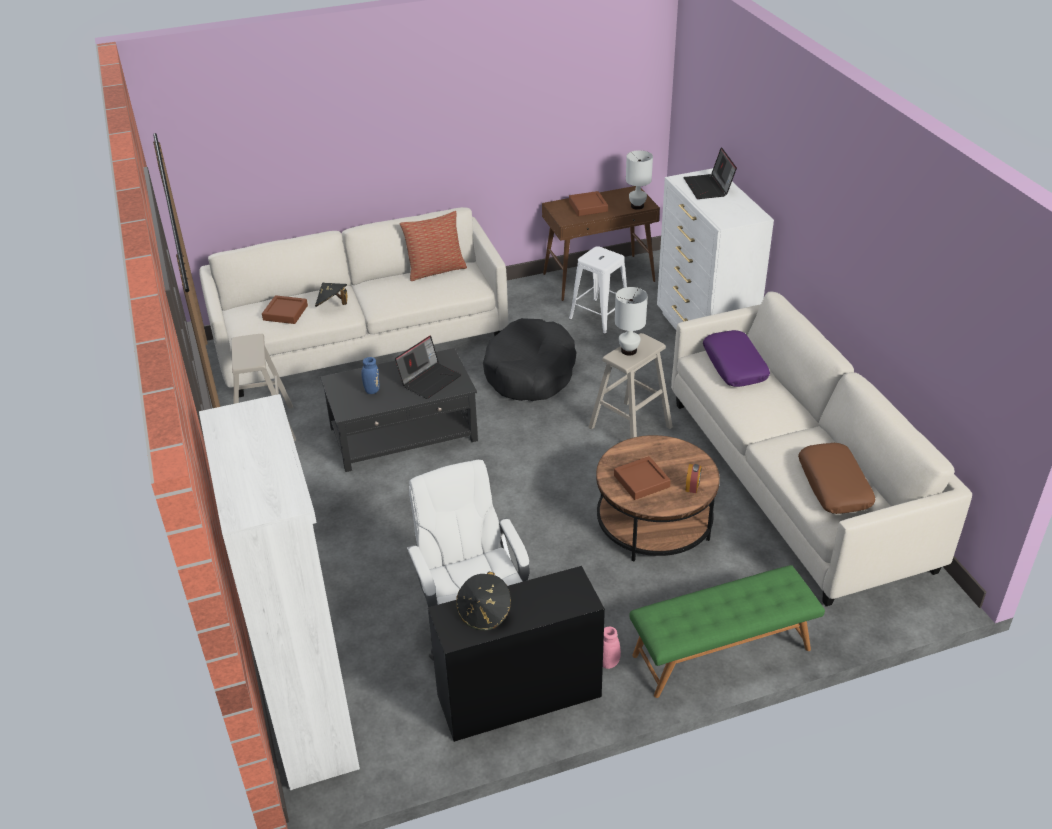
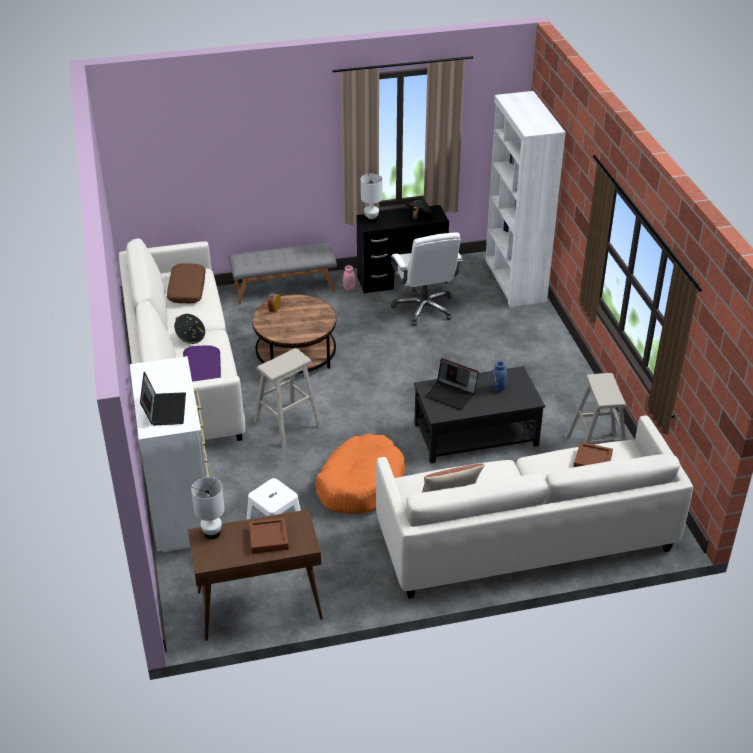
camera: 175 degrees left, 0 degrees up
black hat [315,283,348,307] -> black hat moved to [174,314,205,344]
laptop [395,335,461,399] -> laptop turned 105 degrees counterclockwise [425,358,479,410]
black dog bed [483,318,576,401] -> orange dog bed [315,434,405,514]
brown tray [614,456,671,500] -> none
white table lamp [615,287,648,356] -> white table lamp moved to [360,174,382,222]
green bench [629,565,825,698] -> grey bench [229,243,337,305]

